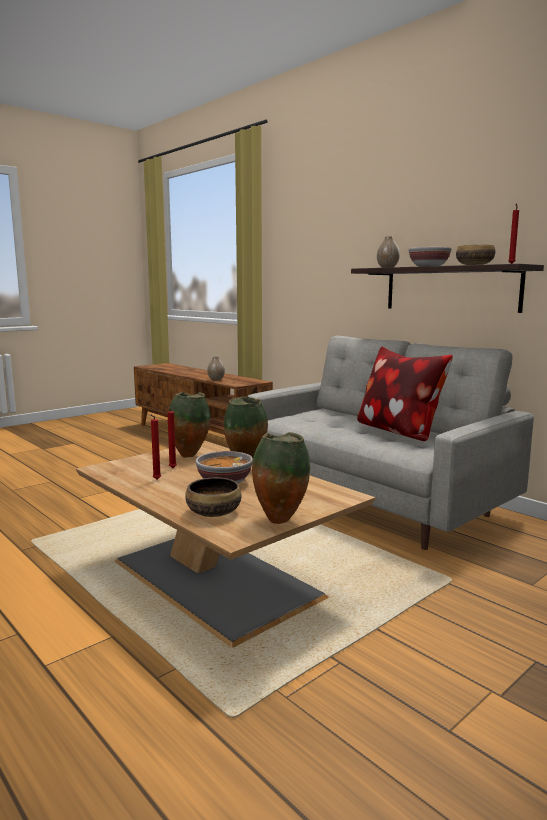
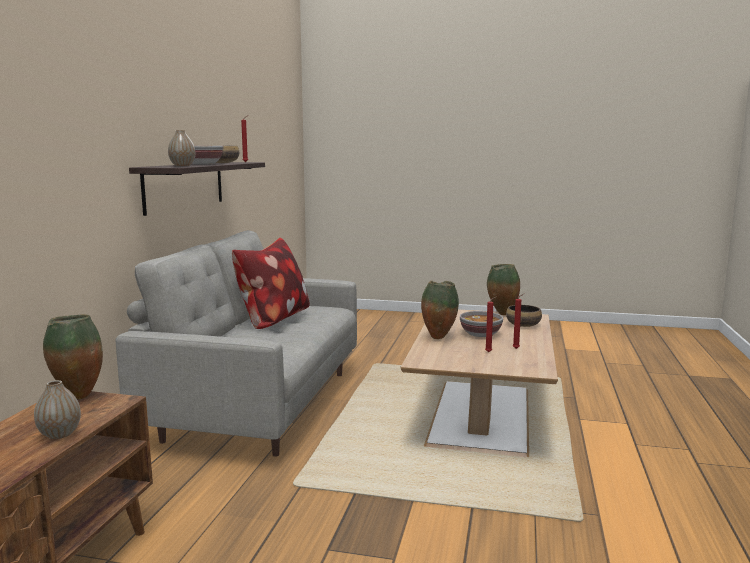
camera: 125 degrees left, 0 degrees up
vase [168,392,210,458] -> vase moved to [43,314,103,399]

